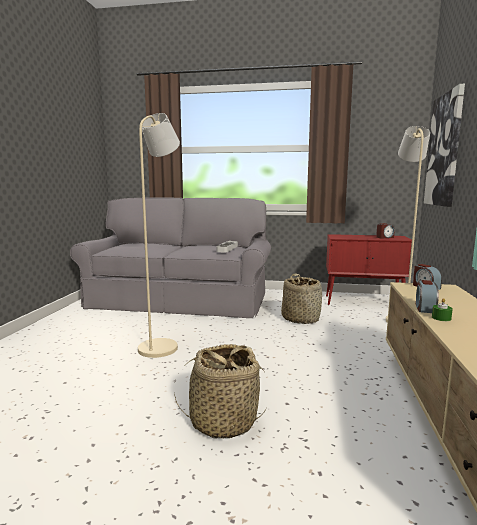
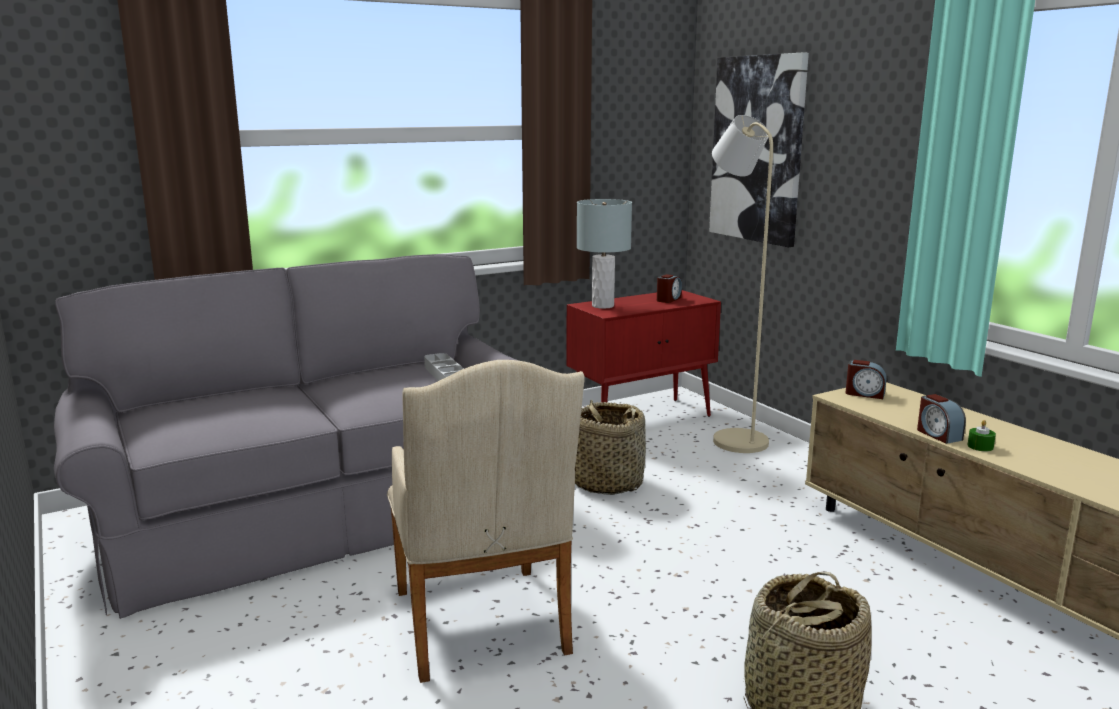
camera: 40 degrees left, 5 degrees up
beige floor lamp [138,113,180,358] -> beige armchair [387,360,585,683]
none -> grey table lamp [577,199,632,309]

